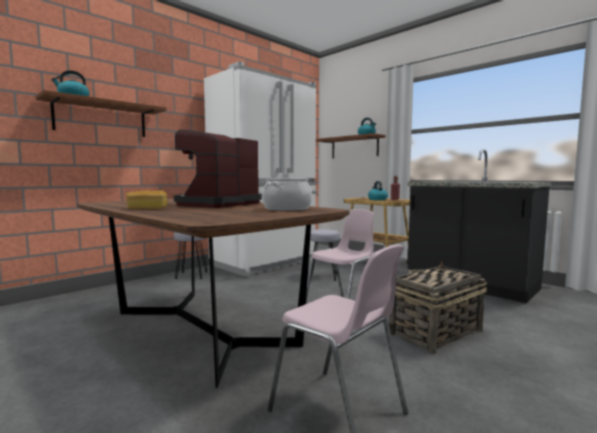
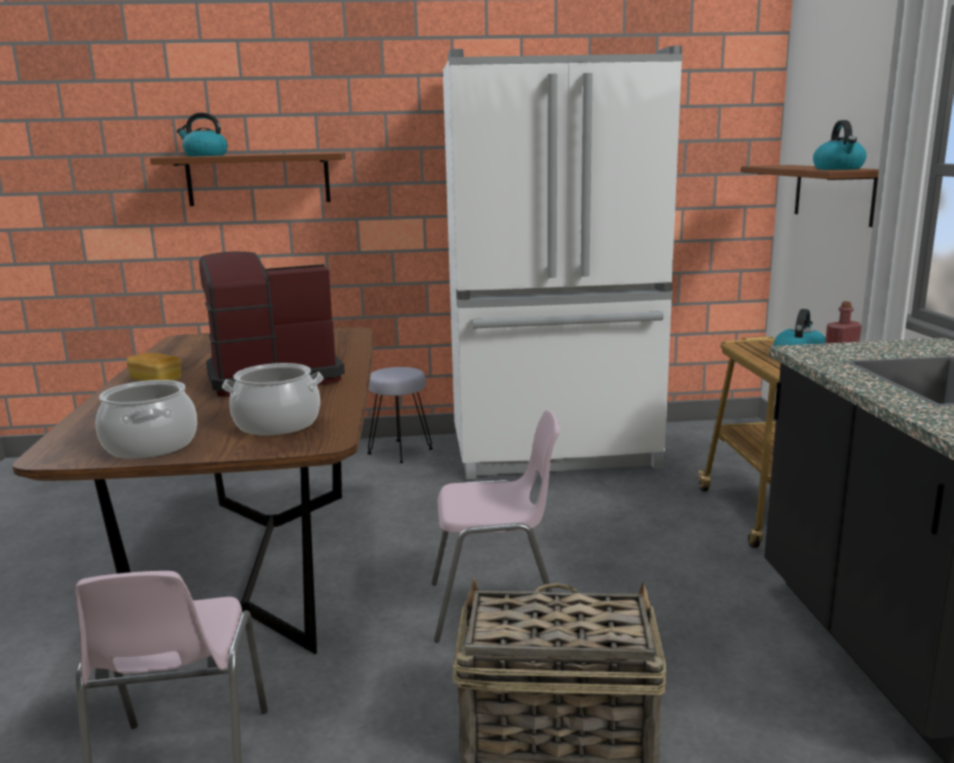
camera: 40 degrees right, 10 degrees up
grey stool [310,229,340,281] -> none
none -> cooking pot [96,380,197,459]

